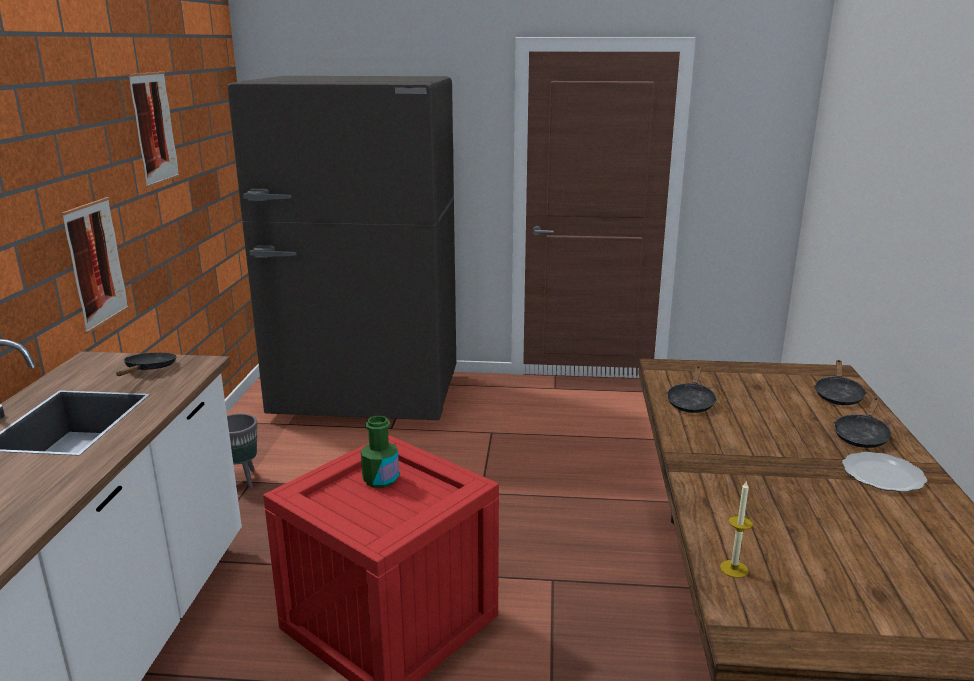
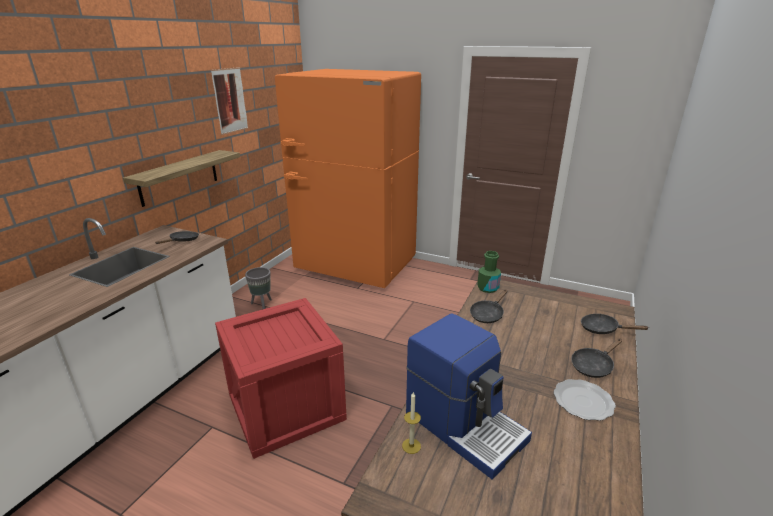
camera: 20 degrees right, 5 degrees up
picture [61,197,129,334] -> shelf [123,150,240,207]
grey fridge [227,76,456,420] -> orange fridge [275,69,421,288]
green bottle [361,416,399,488] -> green bottle moved to [477,251,501,293]
black frying pan [814,360,867,405] -> black frying pan turned 75 degrees clockwise [581,314,648,334]
none -> coffee machine [406,313,532,480]

